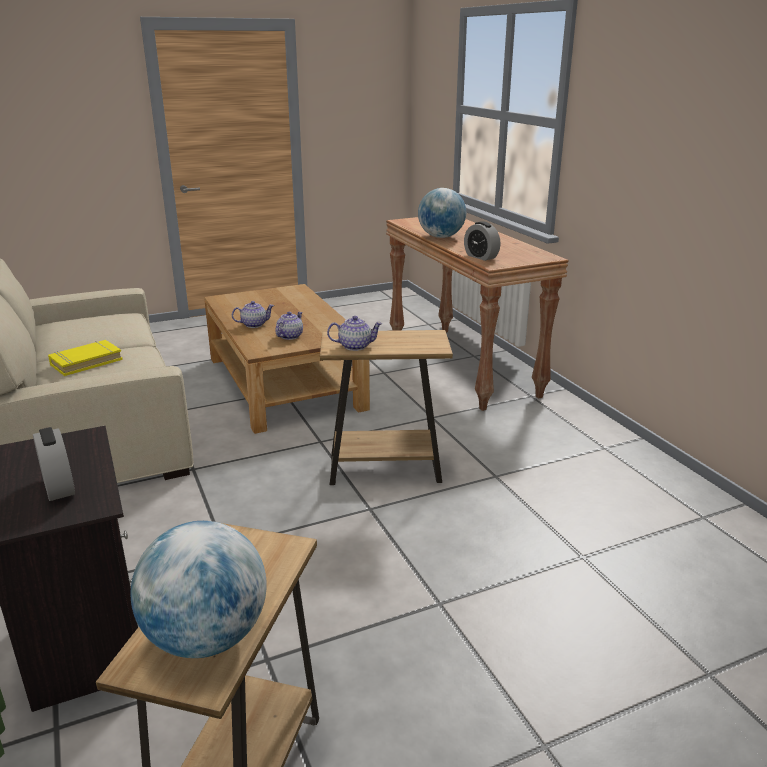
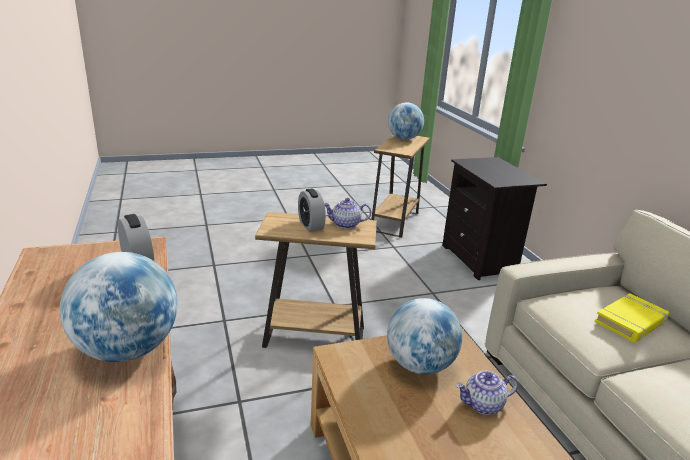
camera: 175 degrees left, 0 degrees up
alarm clock [33,427,75,501] -> alarm clock moved to [298,189,326,232]
teapot [275,312,303,340] -> globe [387,298,462,374]

